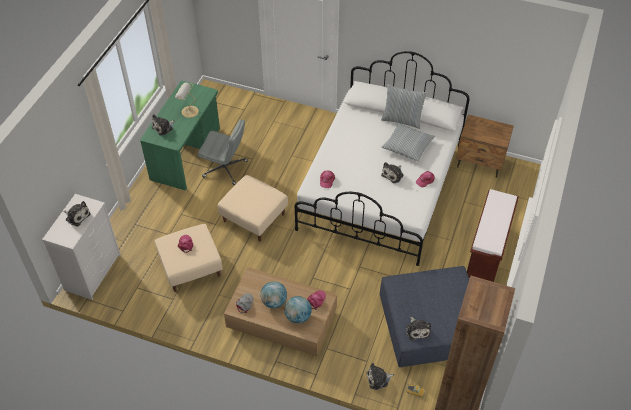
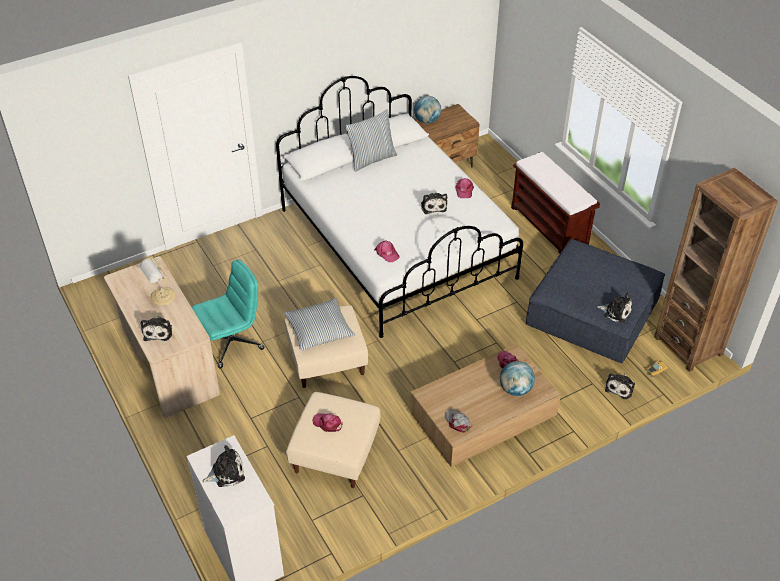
camera: 50 degrees left, 5 degrees down
green desk [140,81,220,190] -> beige desk [104,256,220,418]
grey office chair [198,119,248,185] -> turquoise office chair [192,259,264,368]
globe [260,281,287,308] -> globe moved to [414,96,441,124]
pillow [381,123,435,162] -> pillow moved to [284,298,355,351]

